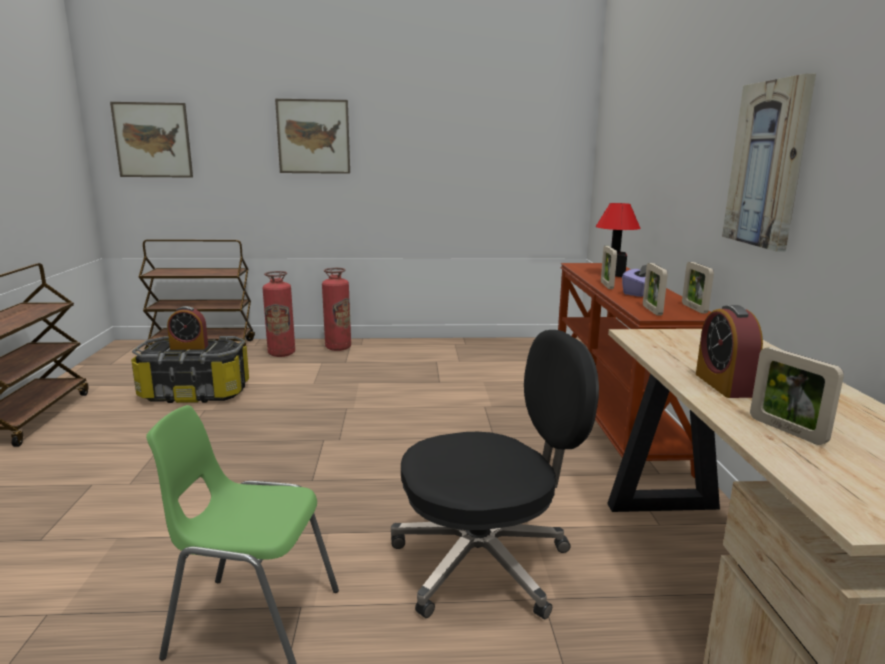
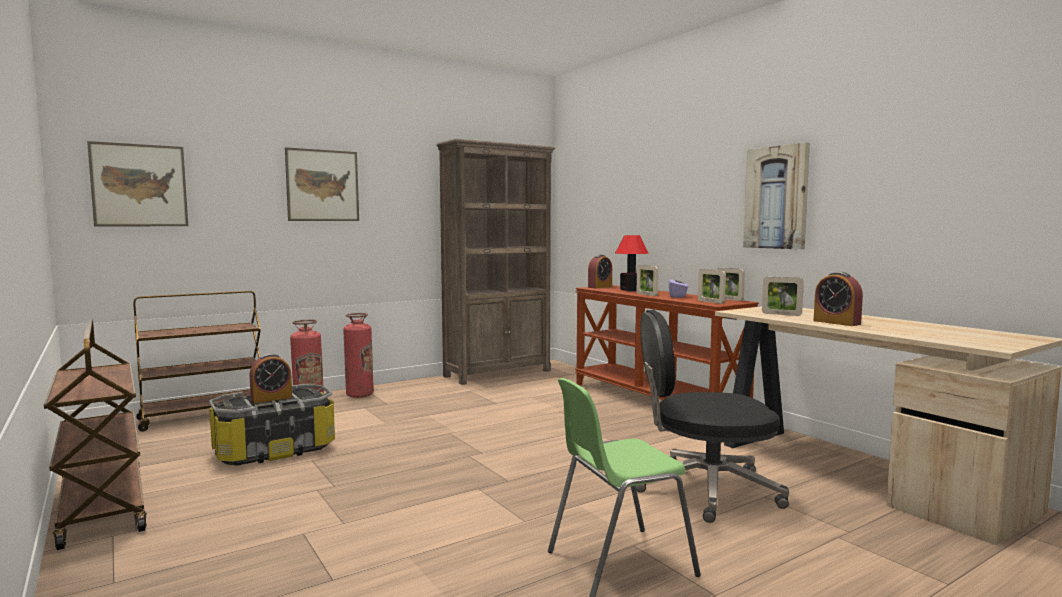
camera: 30 degrees left, 10 degrees down
black office chair [391,330,599,619] -> black office chair turned 135 degrees counterclockwise [636,310,789,523]
picture frame [750,347,844,445] -> picture frame moved to [762,277,804,316]
none -> brown bookcase [436,138,555,385]
none -> alarm clock [588,255,612,288]

